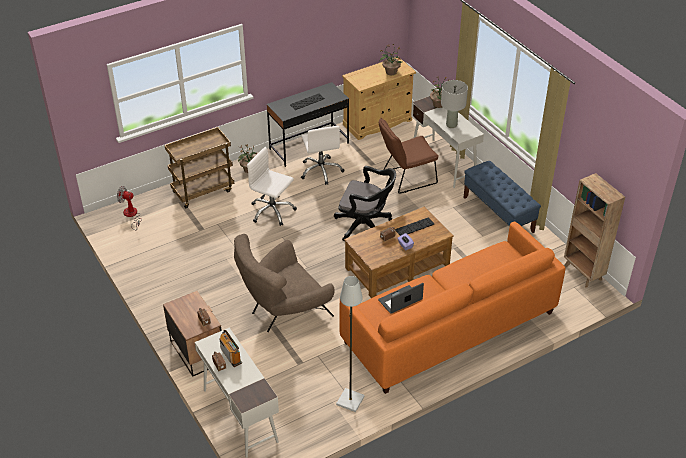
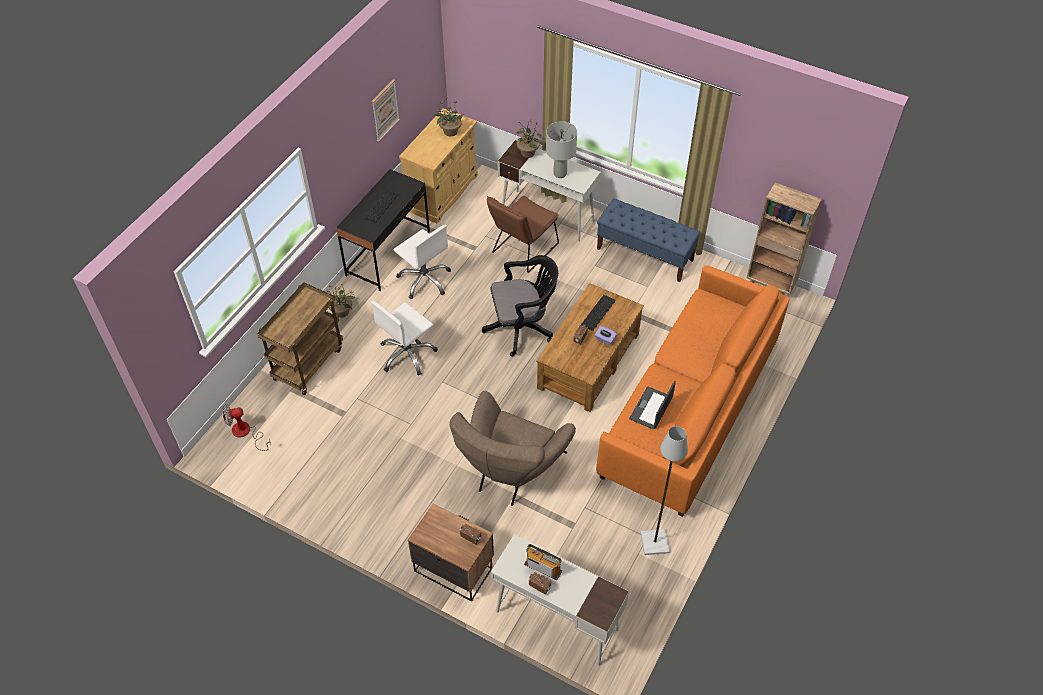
camera: 30 degrees left, 10 degrees up
white office chair [247,147,297,226] -> white office chair turned 45 degrees counterclockwise [371,301,438,376]
none -> picture [371,79,400,142]

